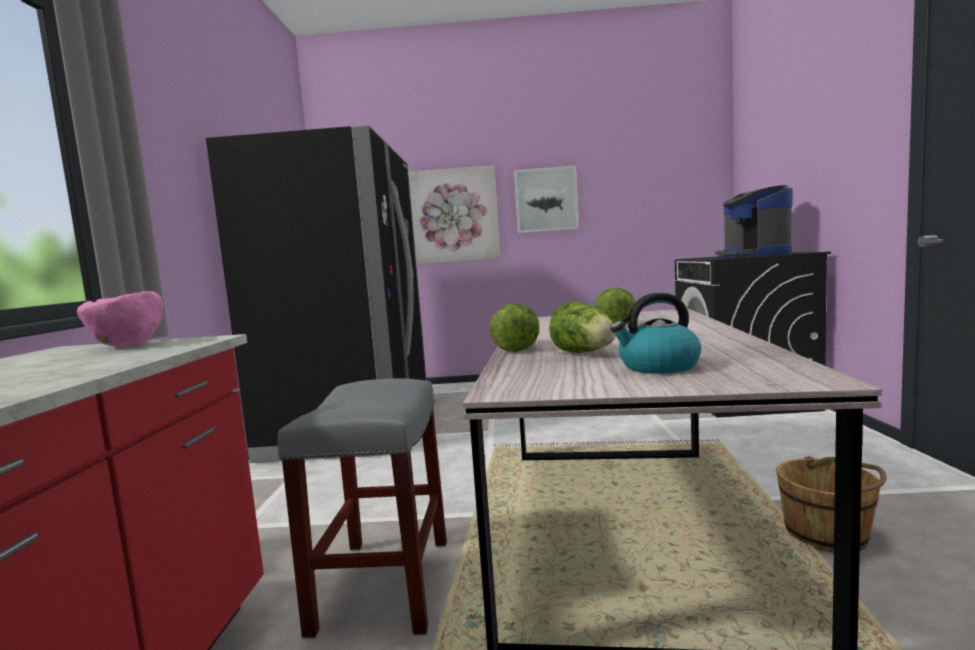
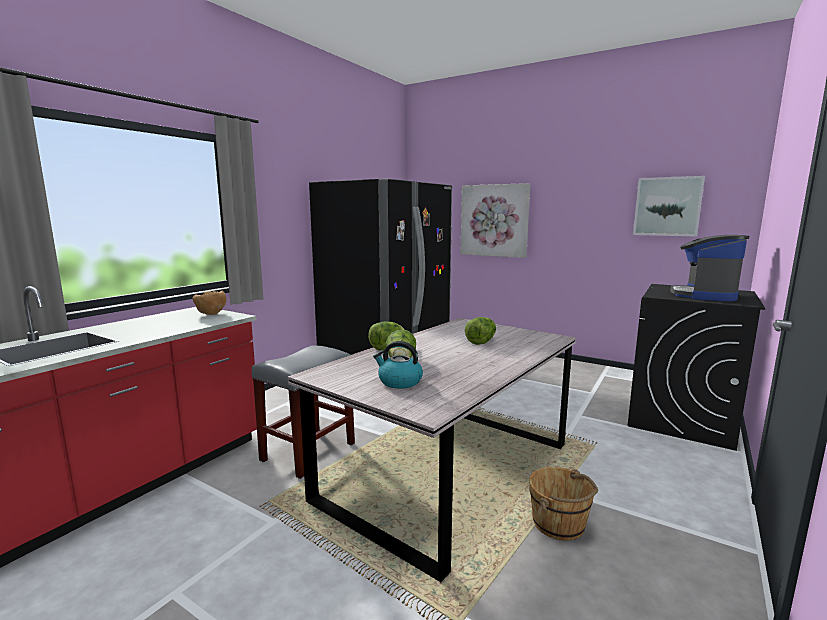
camera: 30 degrees right, 5 degrees up
pink bowl [77,291,163,347] -> brown bowl [192,290,226,315]
picture [514,166,579,233] -> picture moved to [633,176,705,237]

